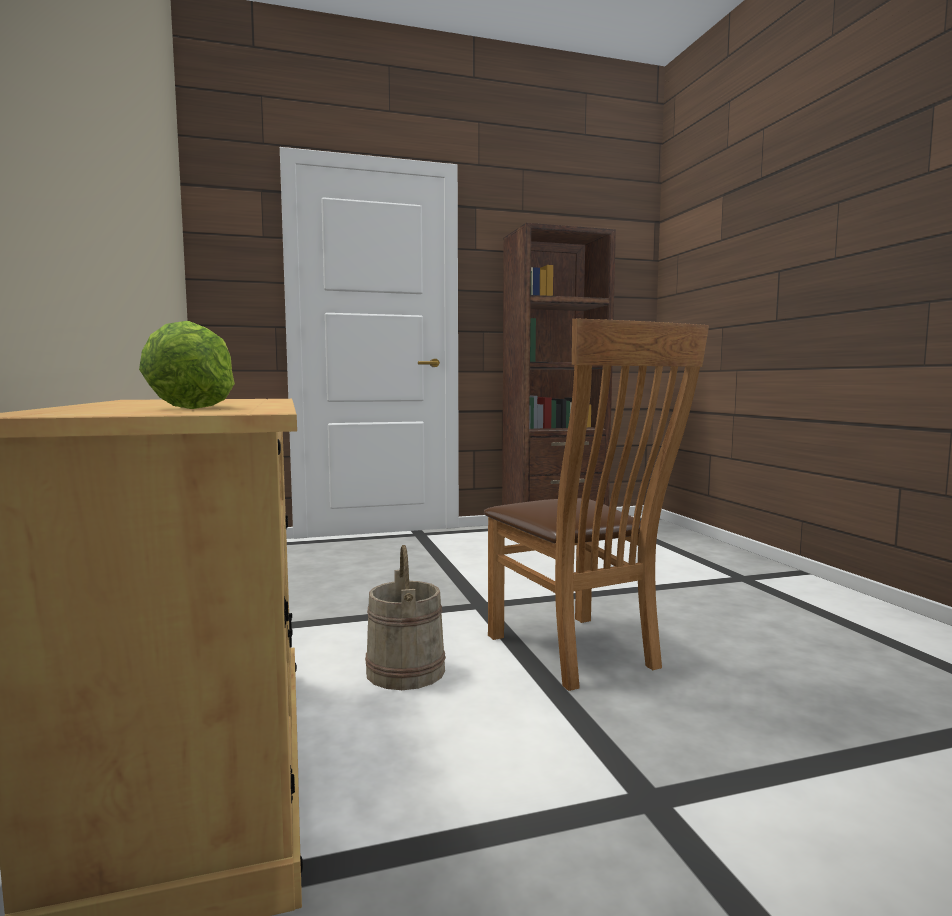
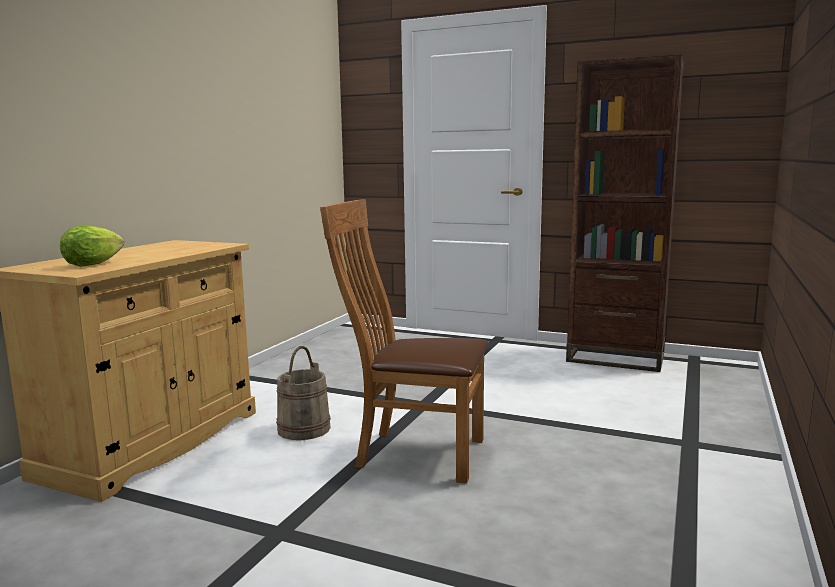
camera: 40 degrees right, 5 degrees up
brown chair [484,319,709,691] -> brown chair turned 90 degrees clockwise [320,199,489,484]

